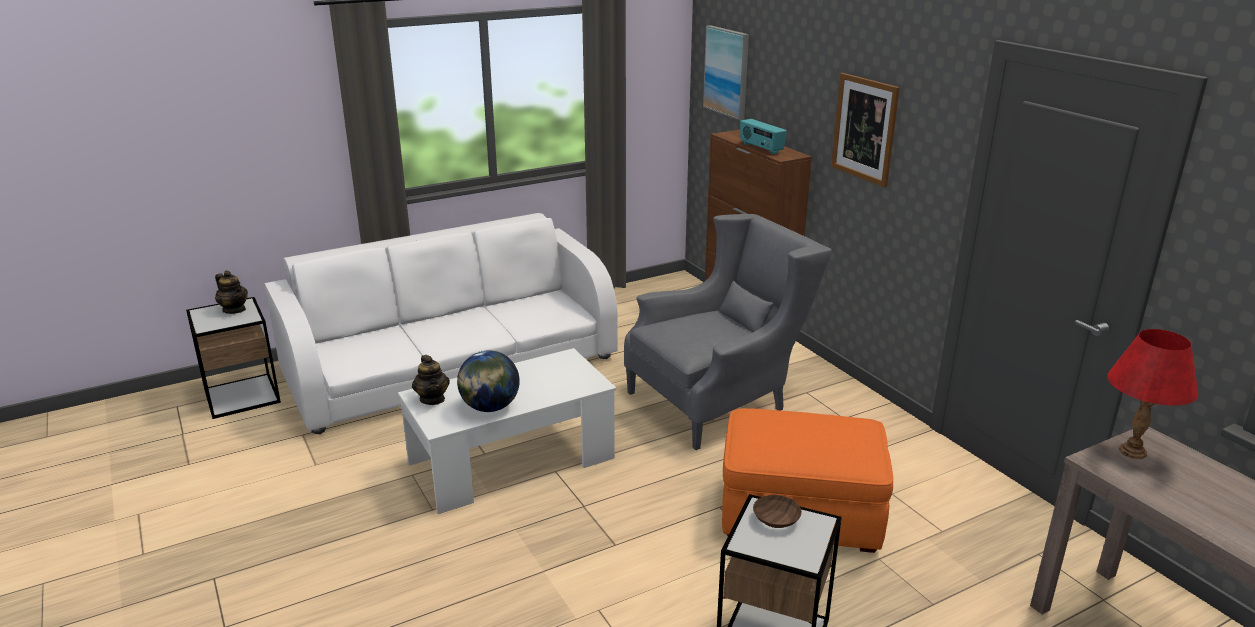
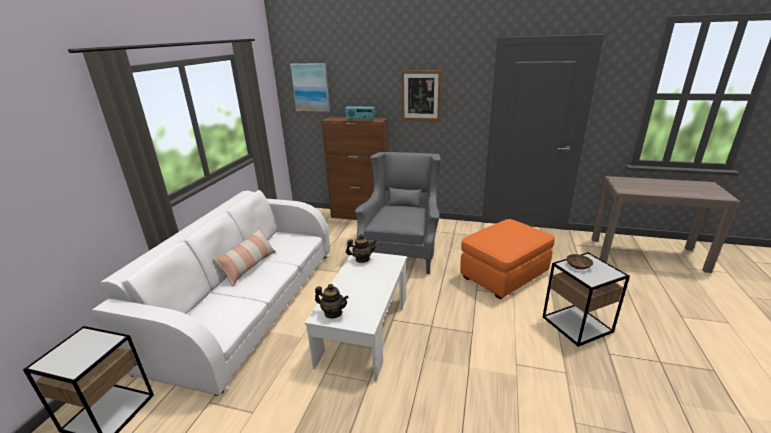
camera: 45 degrees left, 0 degrees up
teapot [215,270,248,314] -> teapot moved to [346,234,377,263]
globe [457,351,520,412] -> none
red table lamp [1107,329,1198,459] -> none
none -> pillow [212,227,276,287]

